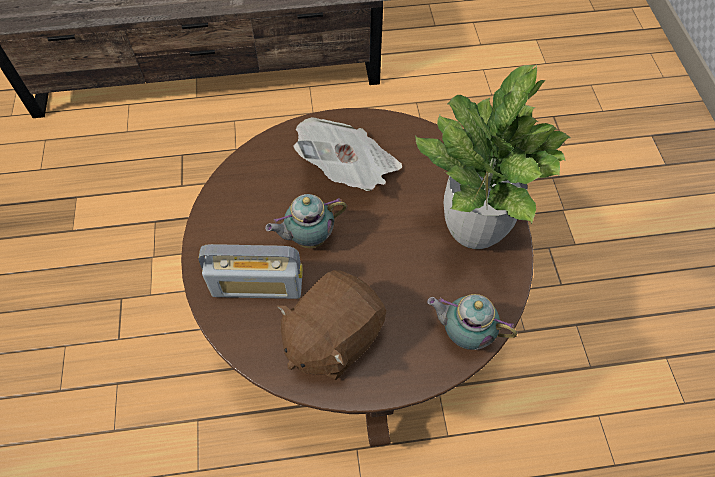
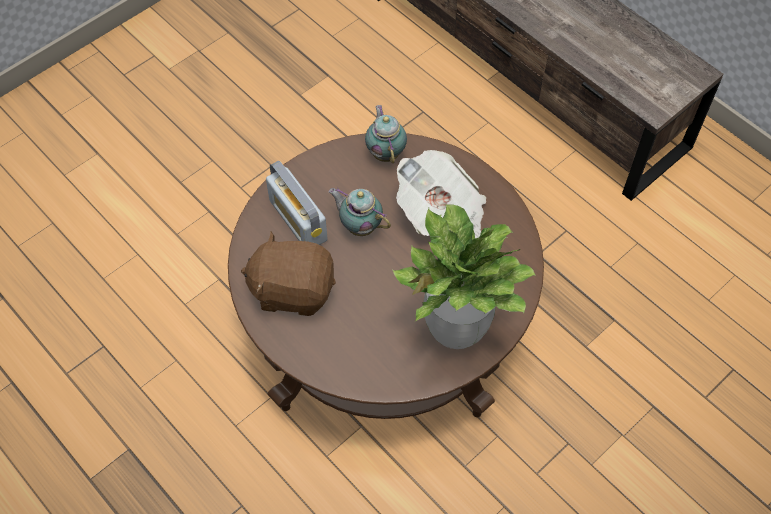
camera: 55 degrees right, 0 degrees up
teapot [427,294,517,350] -> teapot moved to [365,105,407,164]

